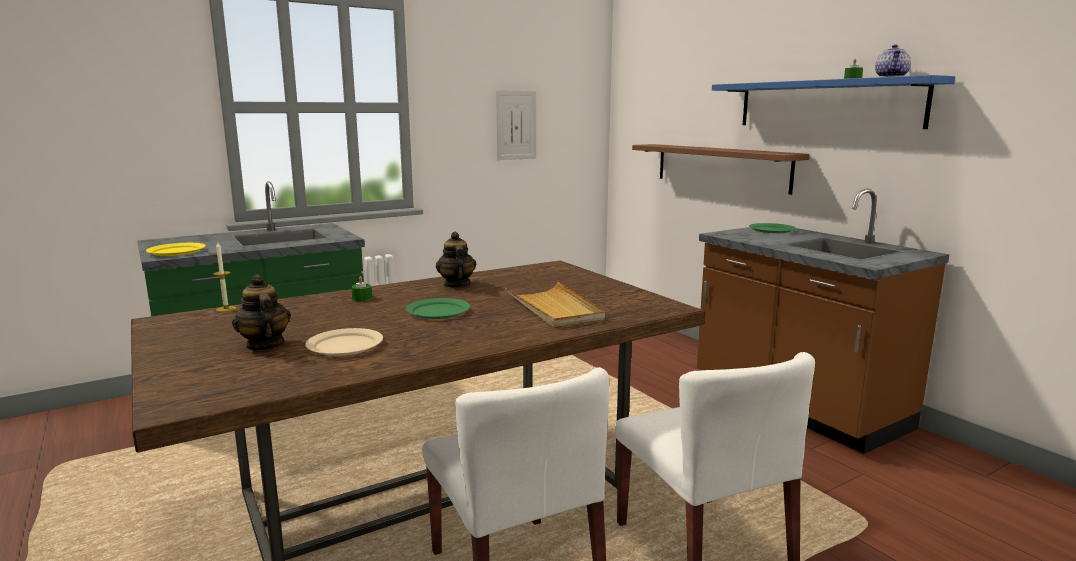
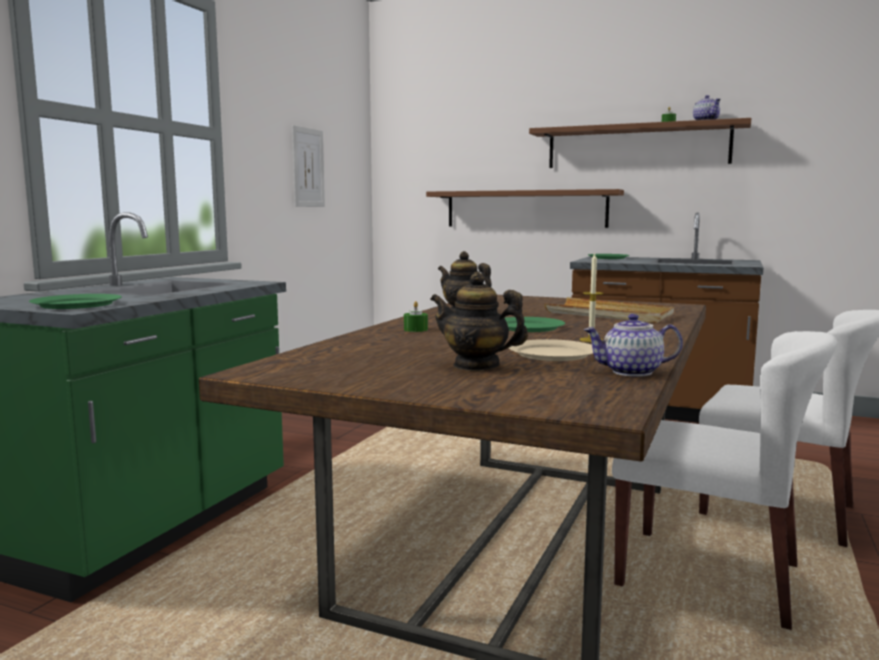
camera: 35 degrees left, 5 degrees down
yellow plate [146,243,206,256] -> green plate [29,294,122,309]
candle [213,243,236,312] -> candle moved to [579,252,603,342]
blue shelf [712,75,955,129] -> brown shelf [529,118,751,168]
none -> teapot [584,314,683,377]

